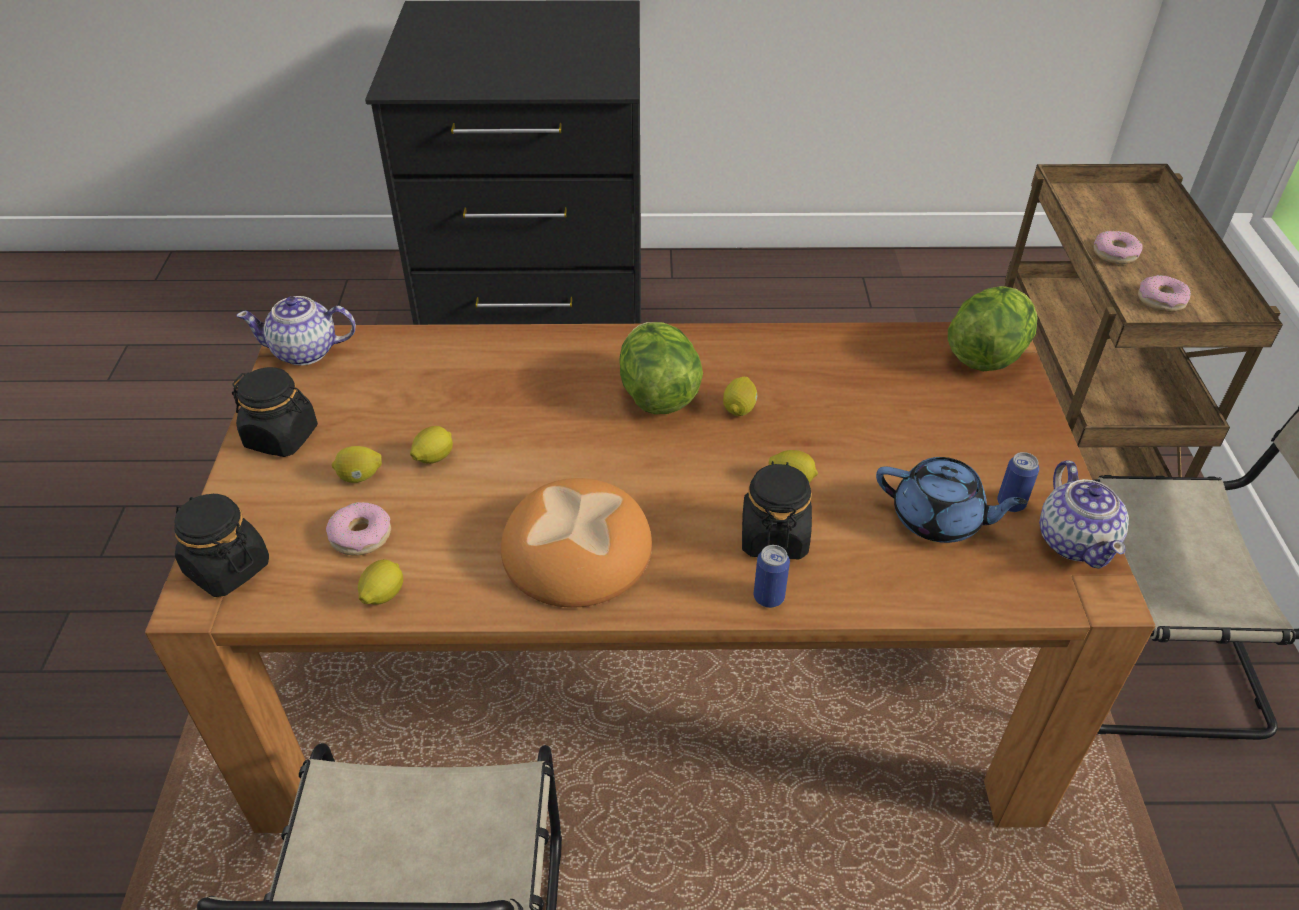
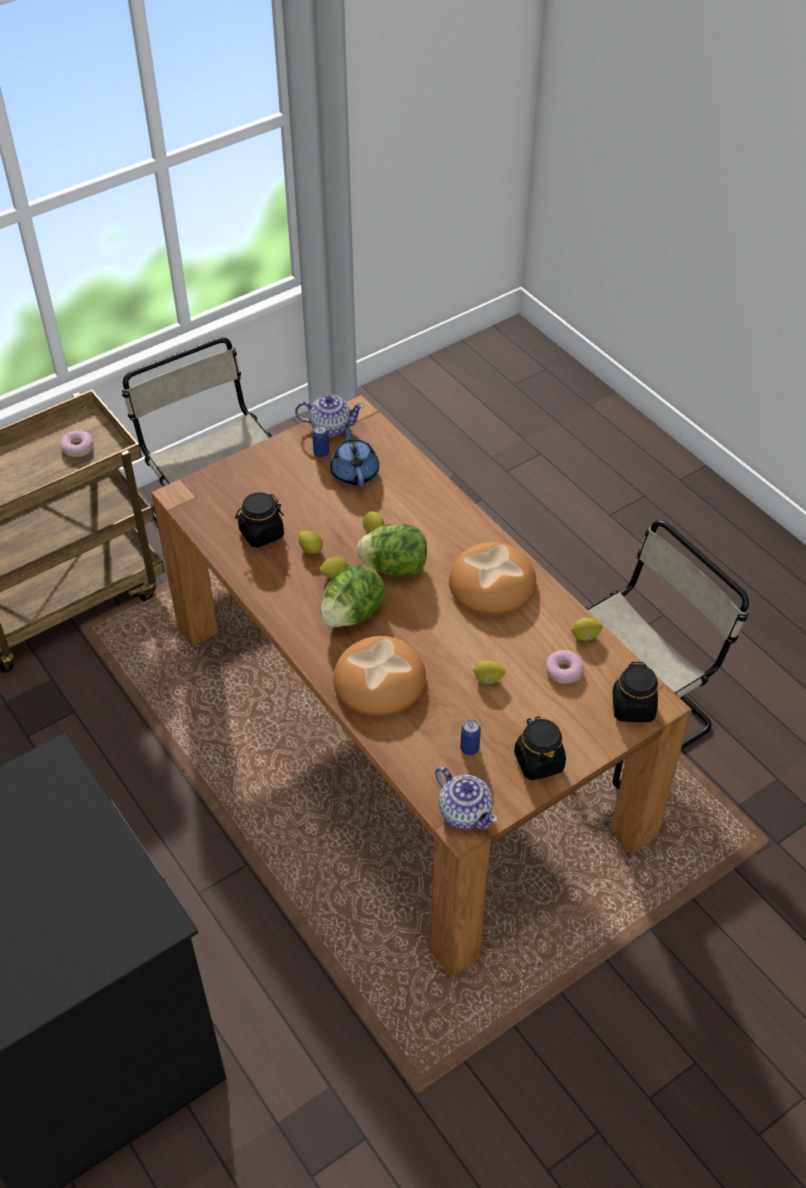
camera: 125 degrees left, 5 degrees up
lemon [332,446,382,483] -> lemon moved to [299,531,323,554]
black jar [742,461,812,559] -> black jar moved to [235,492,284,548]
can [754,545,790,608] -> can moved to [460,719,481,755]
lettuce [948,286,1038,371] -> lettuce moved to [357,524,427,576]
teapot [1039,460,1129,568] -> teapot turned 45 degrees clockwise [295,394,364,437]
donut [1093,231,1142,264] -> none
none -> bread [333,636,426,716]

